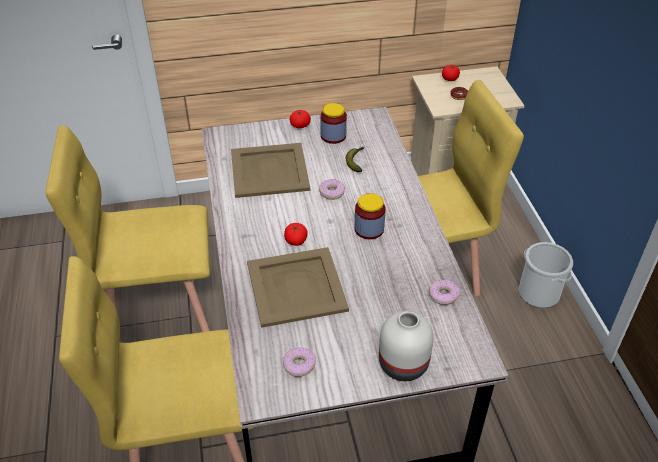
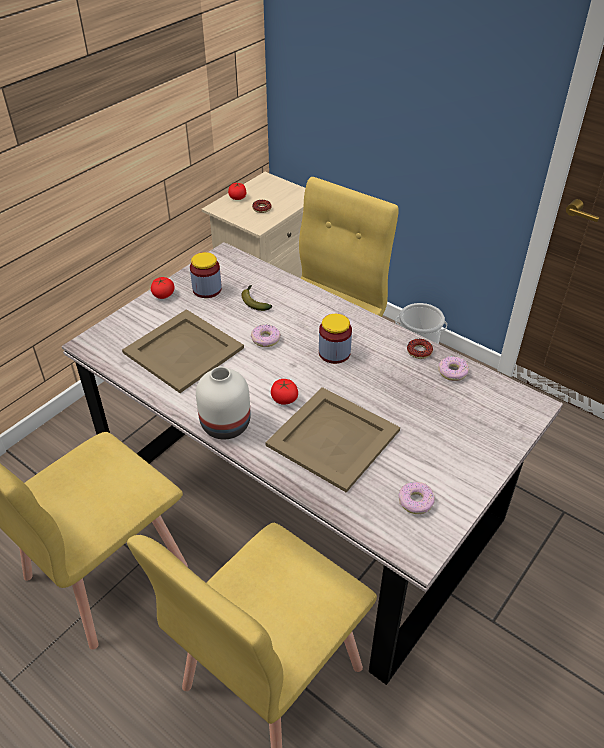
camera: 40 degrees left, 0 degrees up
white vase [379,311,434,381] -> white vase moved to [196,367,251,439]
none -> donut [407,339,433,359]

